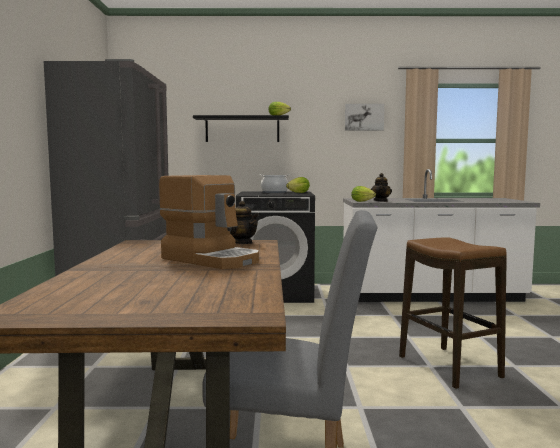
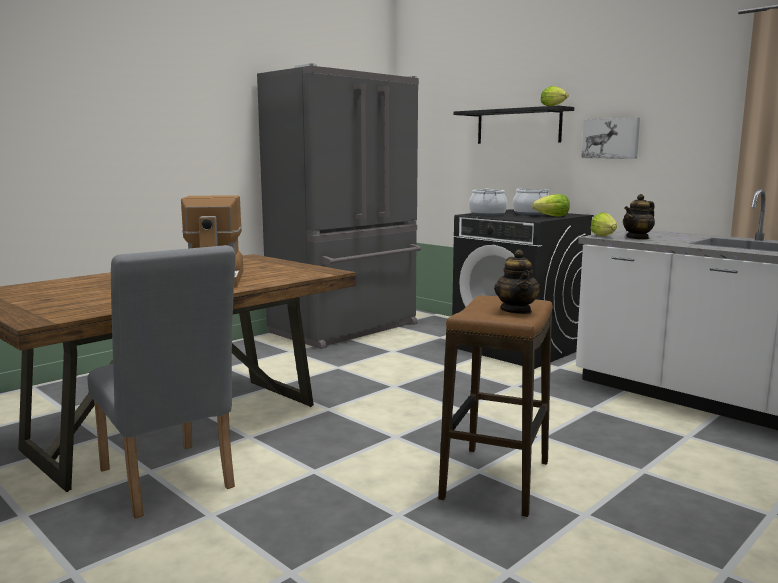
camera: 45 degrees right, 5 degrees up
teapot [230,201,259,244] -> teapot moved to [494,249,541,314]
picture [345,104,384,131] -> picture moved to [581,118,640,159]
none -> cooking pot [469,188,507,216]

